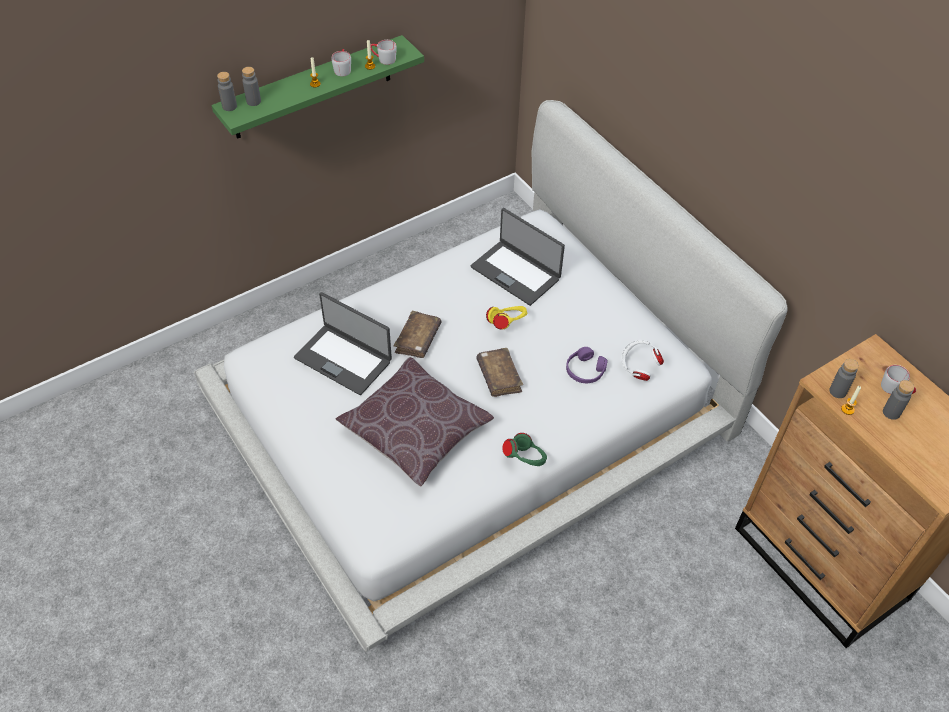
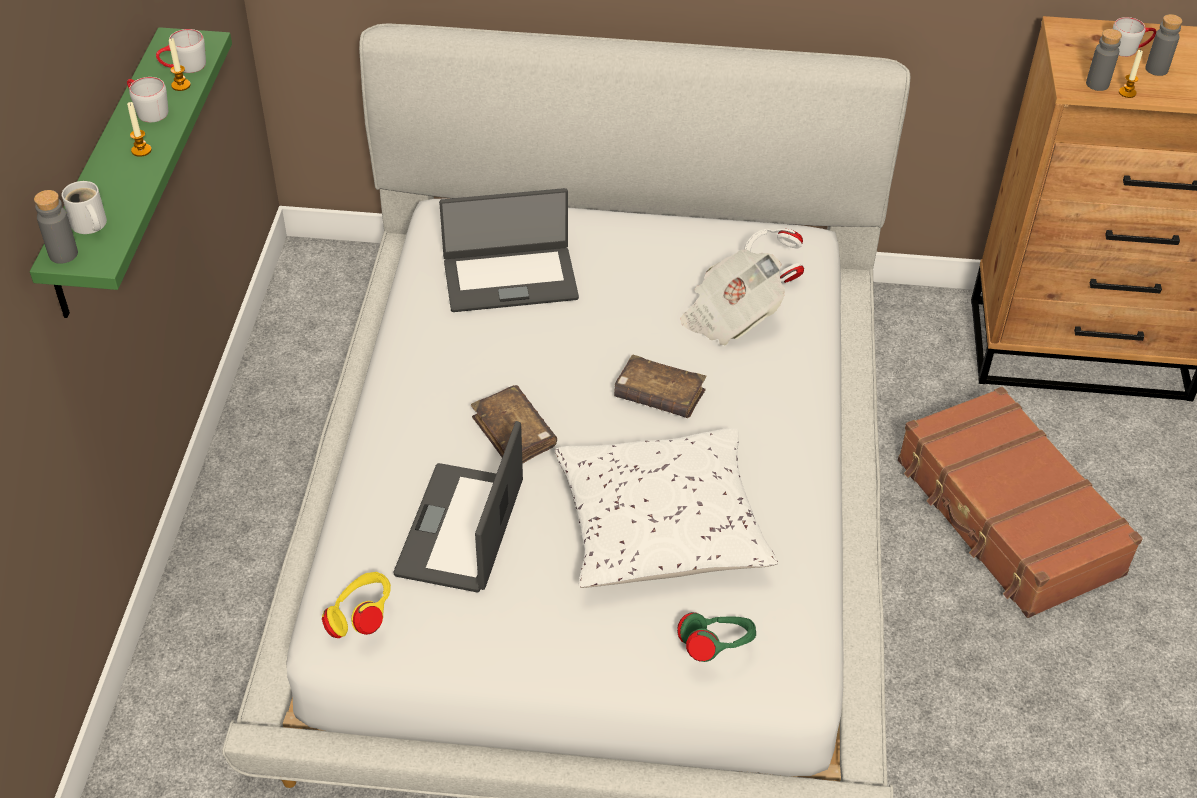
camera: 50 degrees left, 5 degrees down
grey bottle [242,67,261,106] -> white mug [62,181,107,234]
laptop [294,292,392,395] -> laptop turned 120 degrees clockwise [394,421,523,593]
brown pillow [336,357,494,486] -> white pillow [555,428,778,588]
yellow headphones [486,306,527,330] -> yellow headphones moved to [322,572,391,638]
green headphones [502,433,547,466] -> green headphones moved to [677,612,756,662]
purple headphones [566,347,608,383] -> newspaper [680,249,785,346]
none -> brown suitcase [898,387,1143,618]

